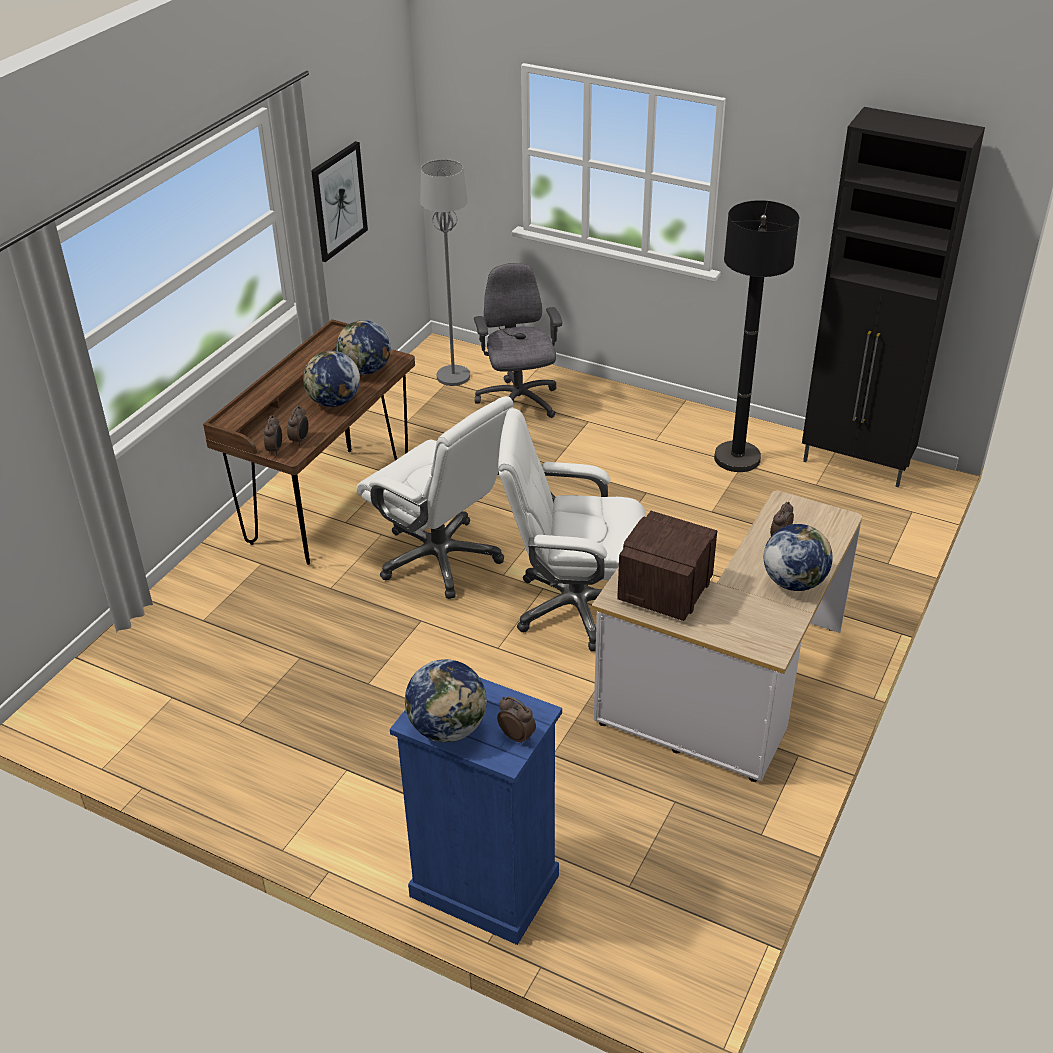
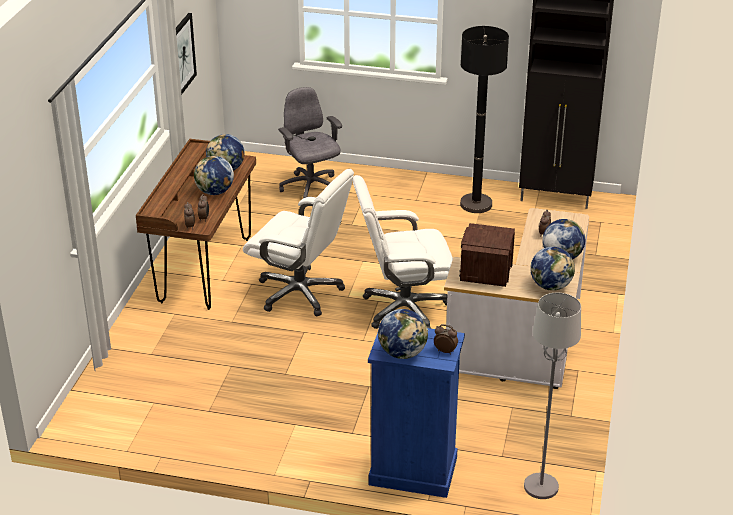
camera: 15 degrees left, 5 degrees down
grey floor lamp [420,159,470,386] -> grey floor lamp moved to [524,293,581,499]
none -> globe [530,247,575,291]

